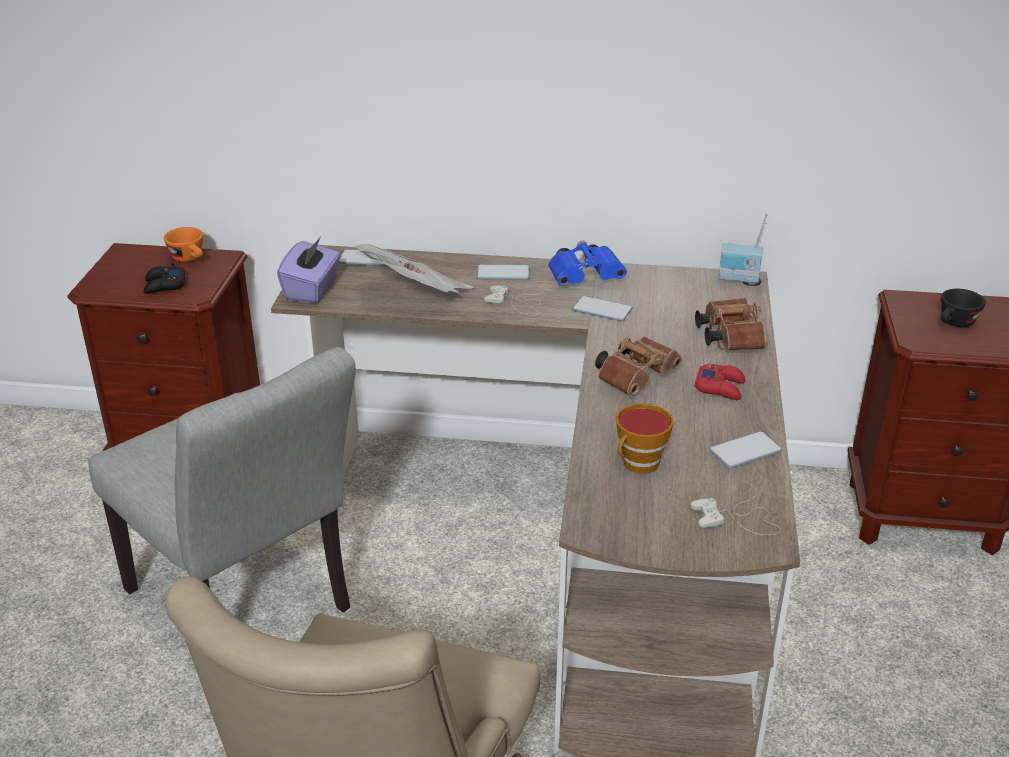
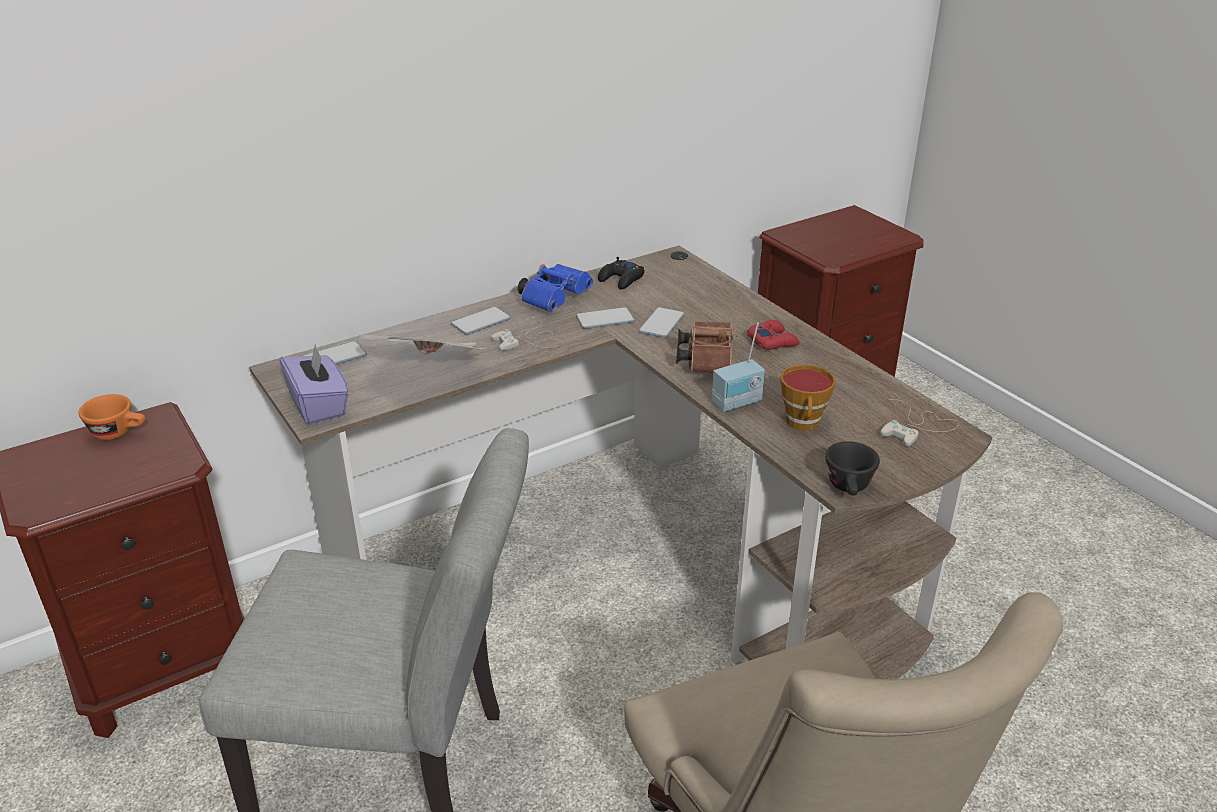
camera: 40 degrees left, 0 degrees up
black game controller [143,263,185,294] -> black game controller moved to [598,257,645,290]
brown binoculars [695,298,768,351] -> none
phone [709,431,782,468] -> phone moved to [639,307,685,338]
radio [718,214,768,283] -> radio moved to [712,322,765,412]
black cup [941,289,986,328] -> black cup moved to [825,441,880,495]

